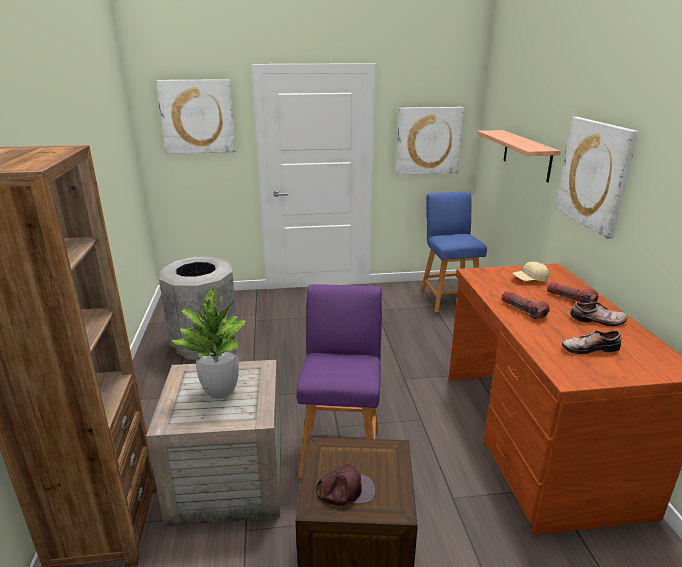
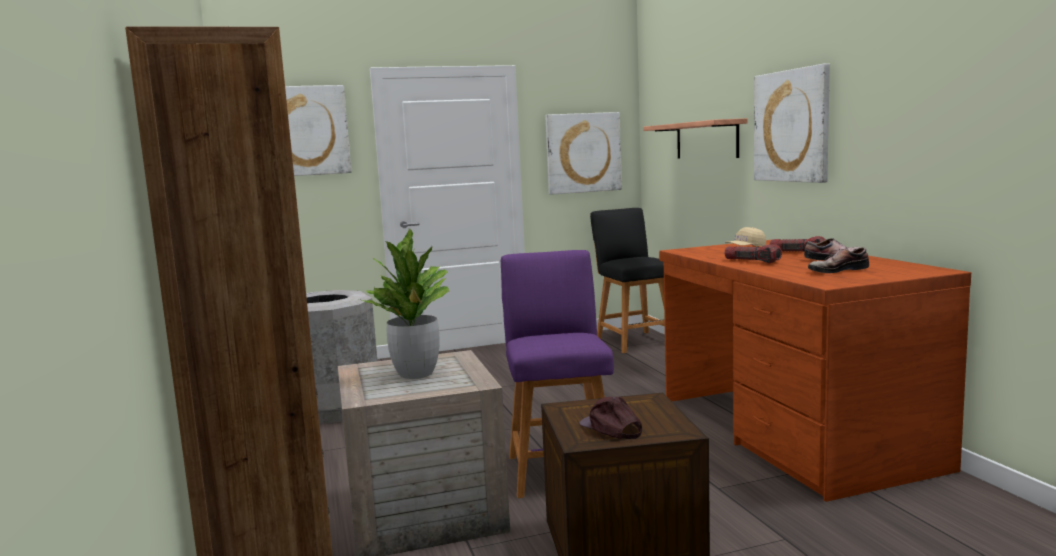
camera: 10 degrees left, 15 degrees down
brown cap [316,464,376,506] -> brown cap turned 105 degrees counterclockwise [579,397,642,439]
blue stool [420,191,487,312] -> black stool [590,208,665,353]

